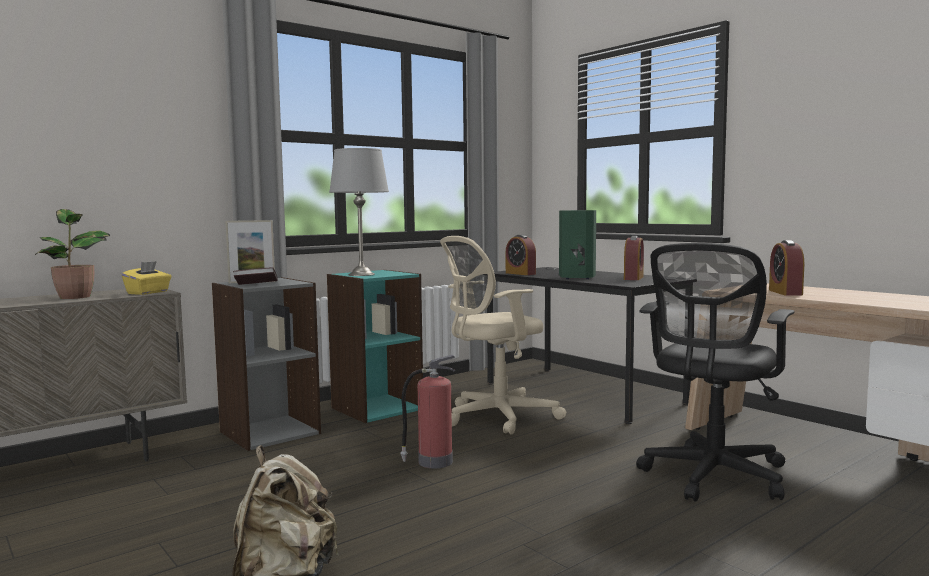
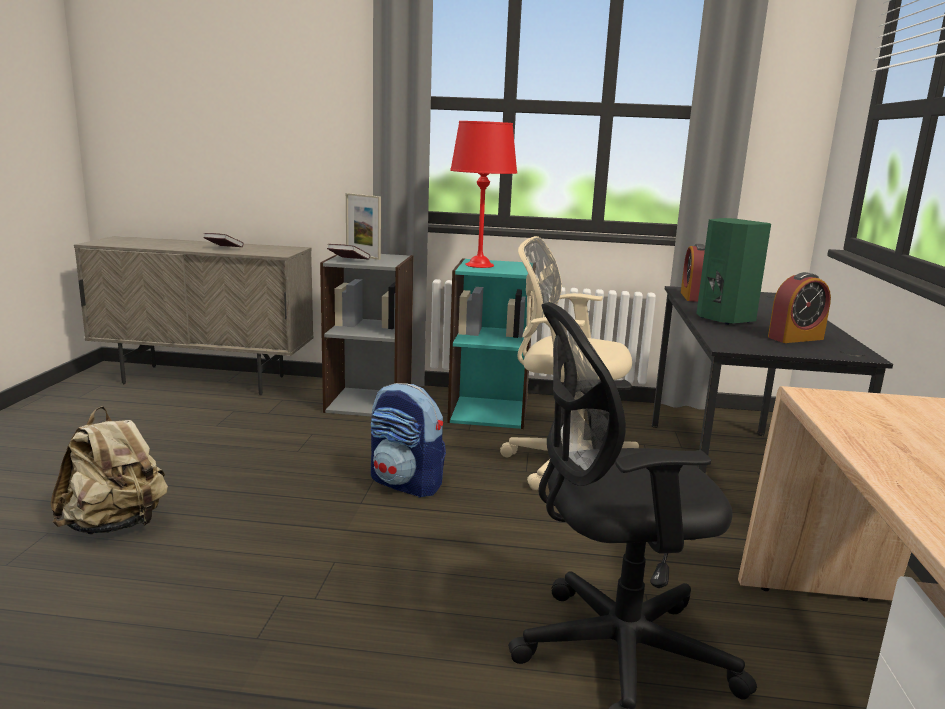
camera: 45 degrees right, 10 degrees up
potted plant [35,209,110,299] -> book [203,233,244,247]
yellow tissue box [122,261,172,295] -> none
grey table lamp [329,148,389,276] -> red table lamp [450,121,517,268]
fire extinguisher [400,355,455,469] -> backpack [371,383,446,497]
alarm clock [769,240,804,295] -> none

